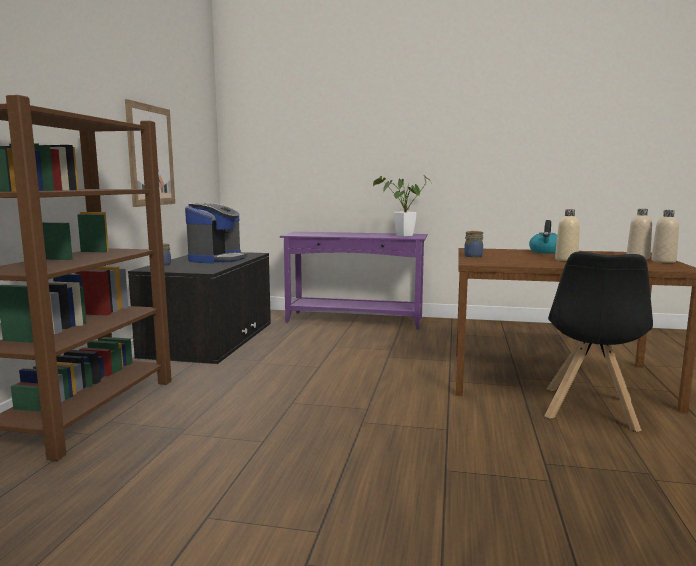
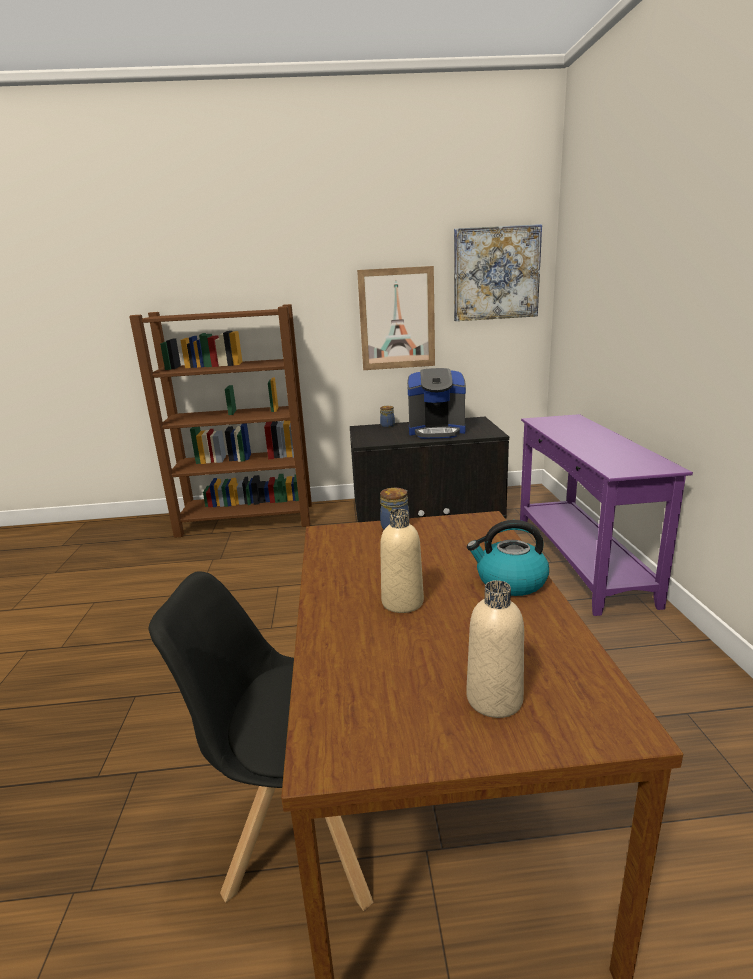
camera: 75 degrees right, 10 degrees up
potted plant [373,176,432,237] -> none
beige bottle [651,210,679,263] -> none
none -> picture [454,224,542,321]

